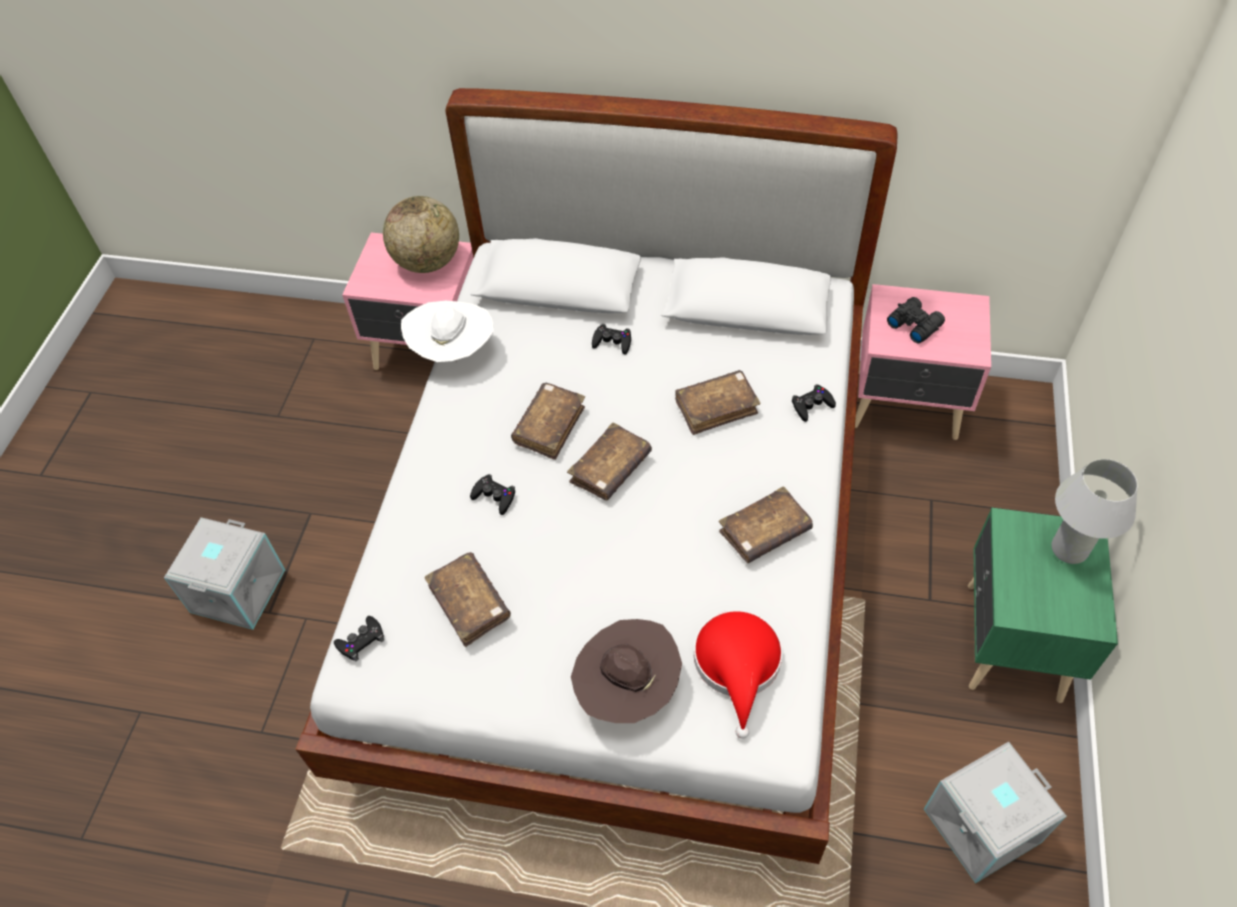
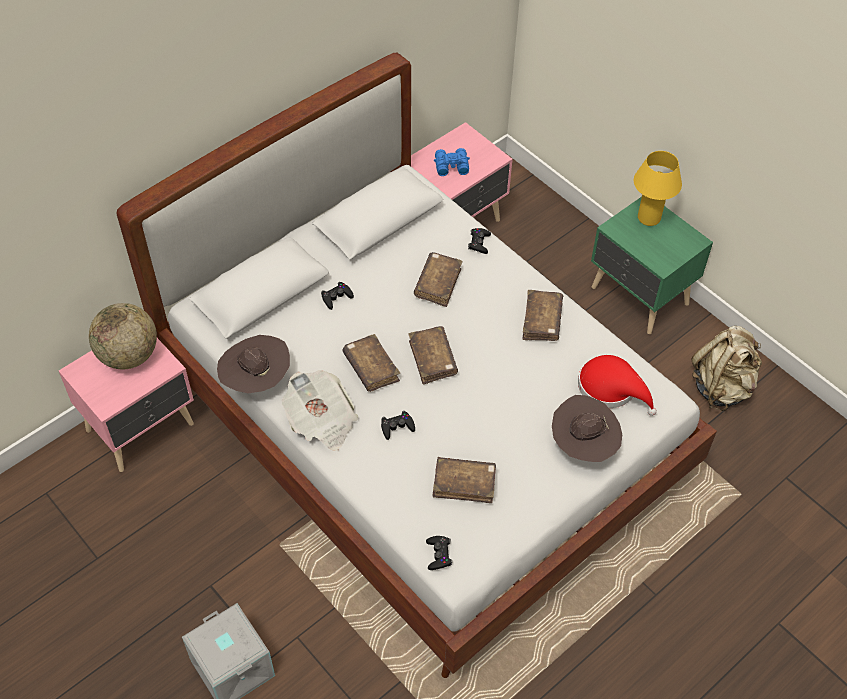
camera: 55 degrees left, 0 degrees up
white hat [401,301,494,363] -> brown hat [217,335,290,393]
black binoculars [887,297,945,343] -> blue binoculars [434,148,470,176]
grey storage box [924,742,1067,883] -> beige backpack [692,326,762,411]
white table lamp [1051,459,1138,564] -> yellow table lamp [634,151,682,226]
none -> newspaper [282,370,358,451]

